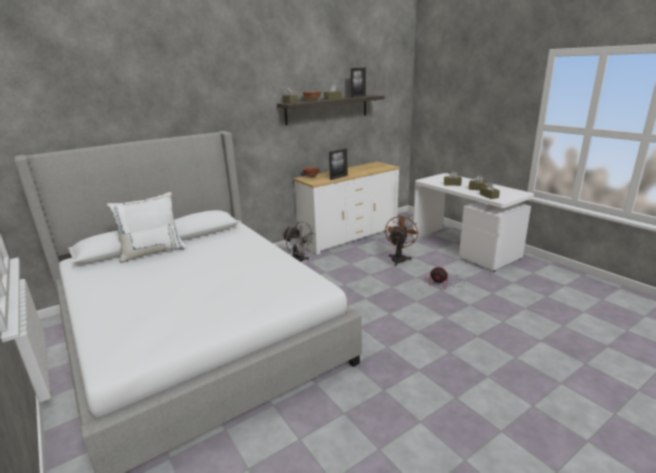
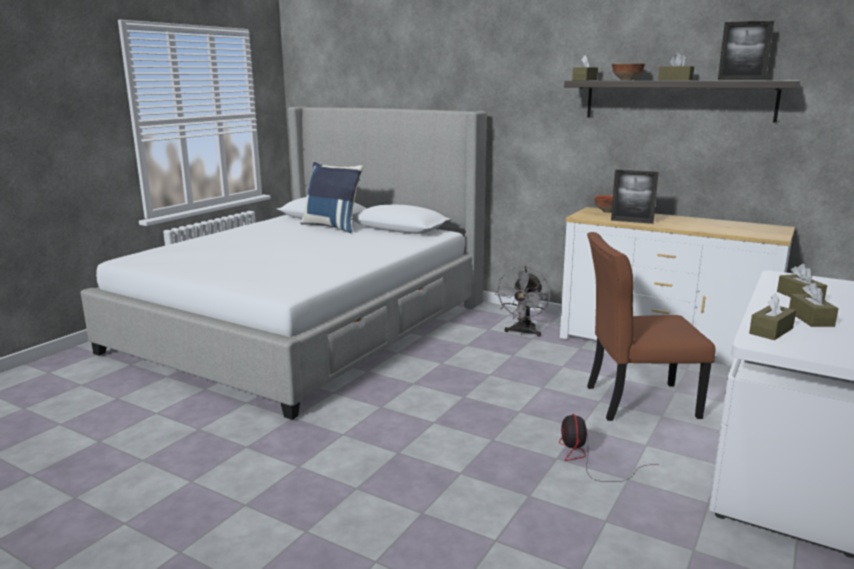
camera: 65 degrees right, 5 degrees down
white pillow [107,192,187,263] -> blue pillow [300,162,363,233]
brown fan [385,214,419,266] -> brown chair [587,232,715,421]

